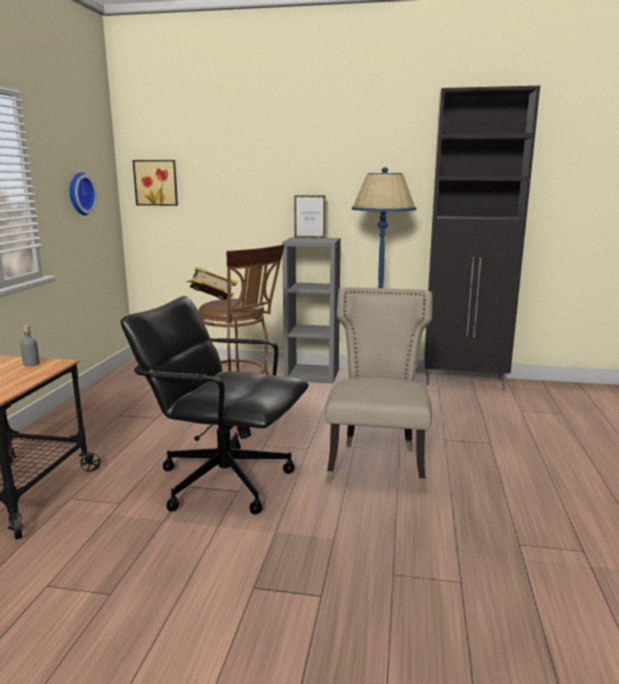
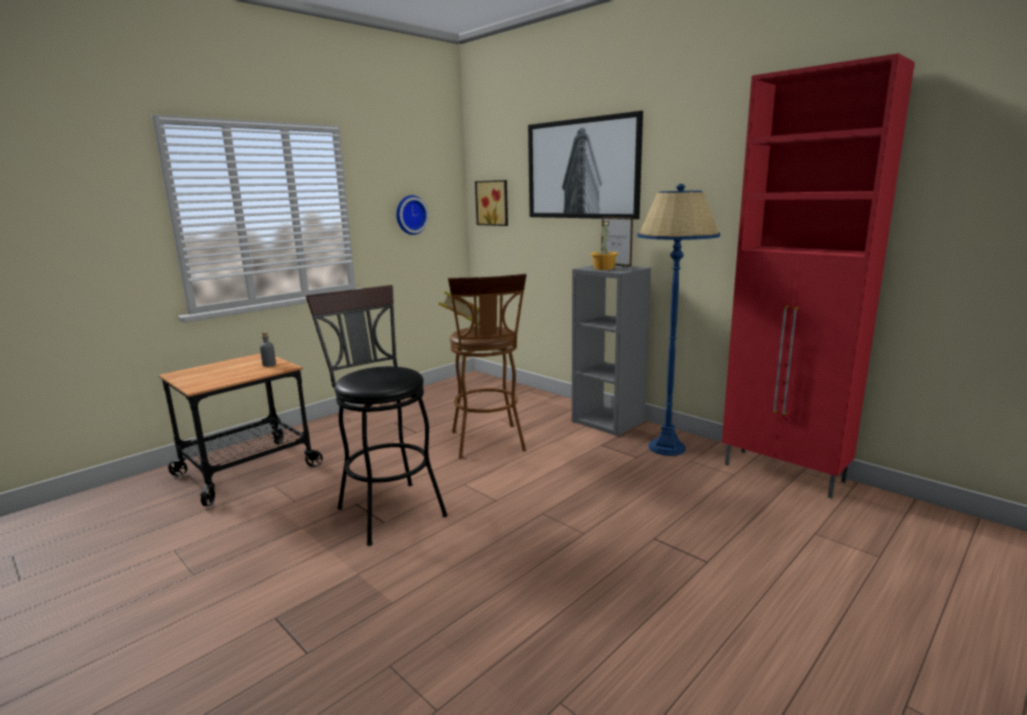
camera: 35 degrees right, 0 degrees up
black office chair [121,296,309,514] -> black stool [306,285,448,546]
beige chair [325,287,432,492] -> none
black cabinet [424,86,540,390] -> red cabinet [722,53,915,498]
none -> picture [528,111,643,219]
none -> potted plant [590,221,618,270]

